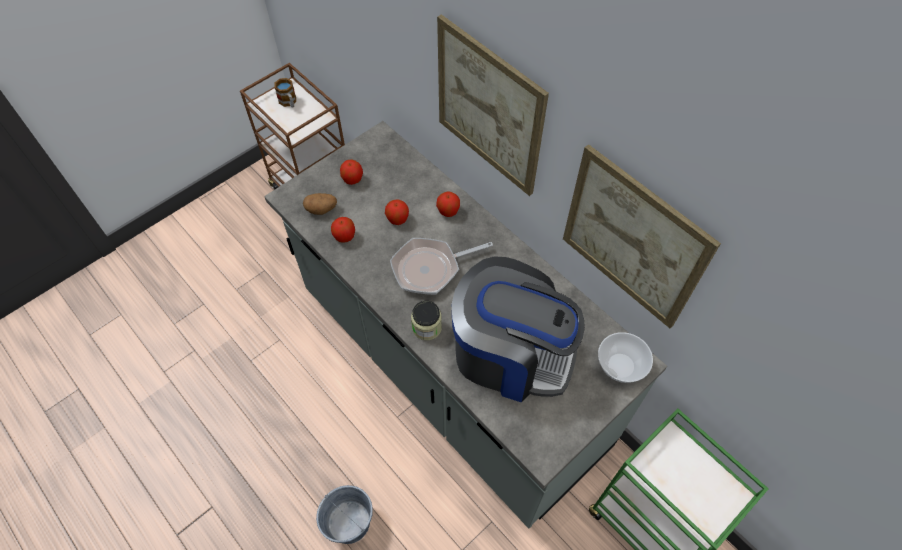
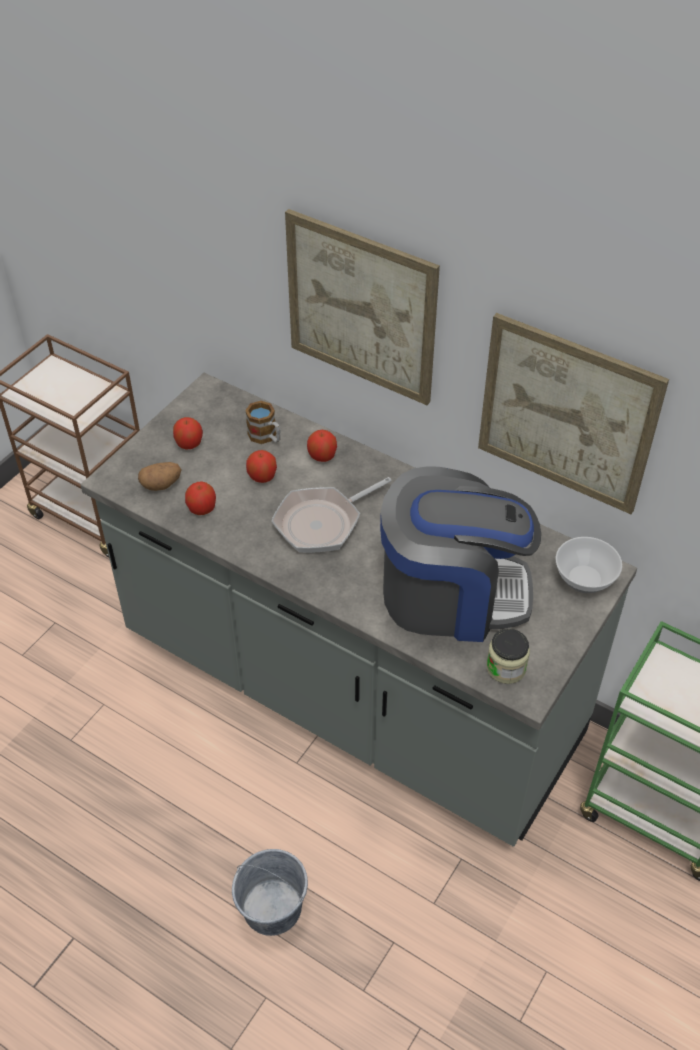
camera: 15 degrees left, 10 degrees down
mug [274,78,296,107] -> mug moved to [245,401,281,444]
jar [411,301,442,340] -> jar moved to [486,629,530,684]

